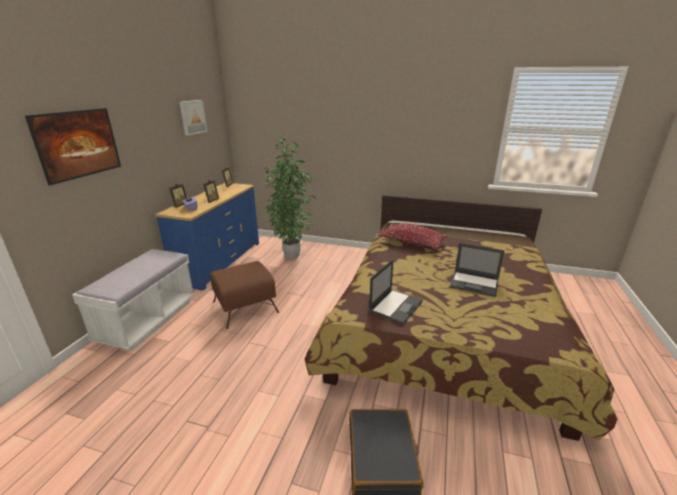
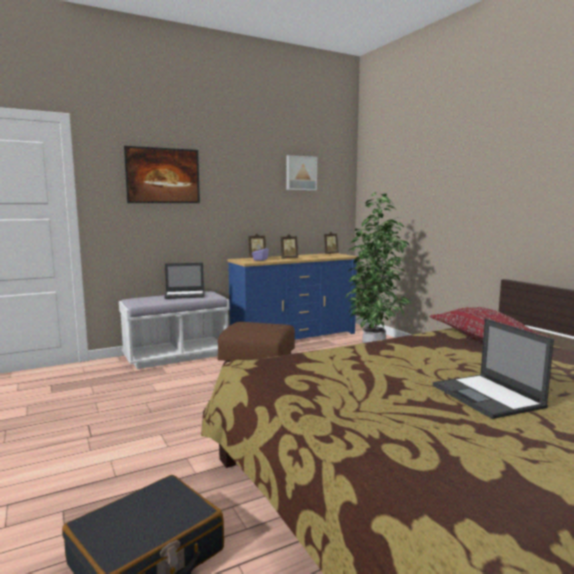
camera: 45 degrees right, 15 degrees down
laptop [369,259,423,325] -> laptop moved to [164,263,205,299]

